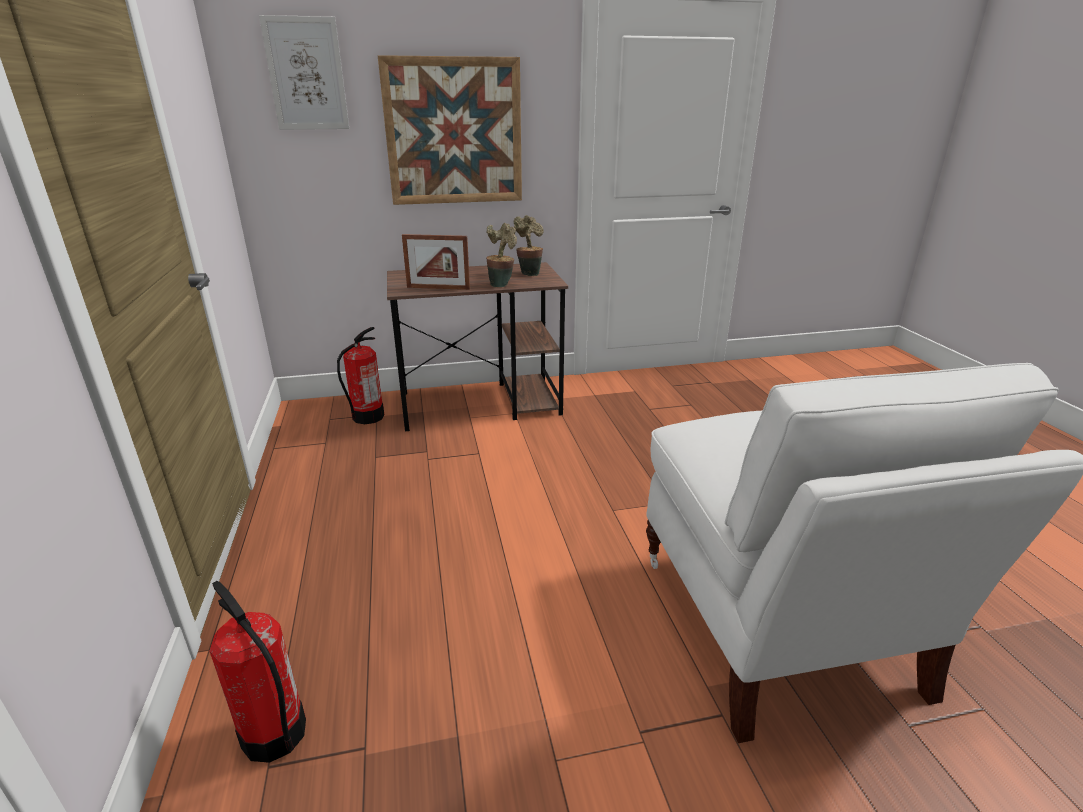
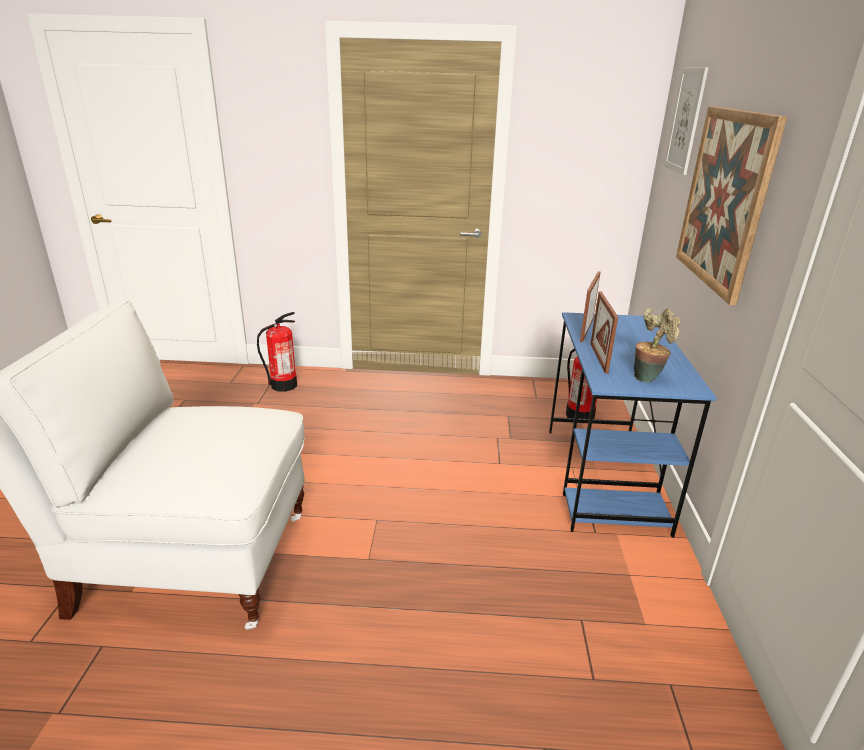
camera: 105 degrees right, 0 degrees up
brown desk [387,262,568,431] -> blue desk [549,312,717,538]
potted plant [486,223,517,287] -> picture frame [590,291,618,374]

